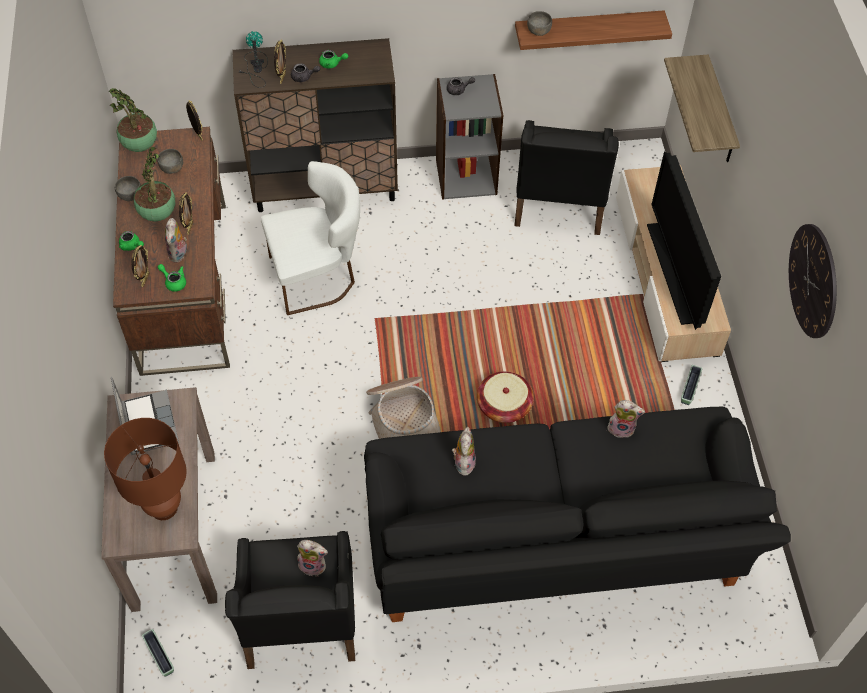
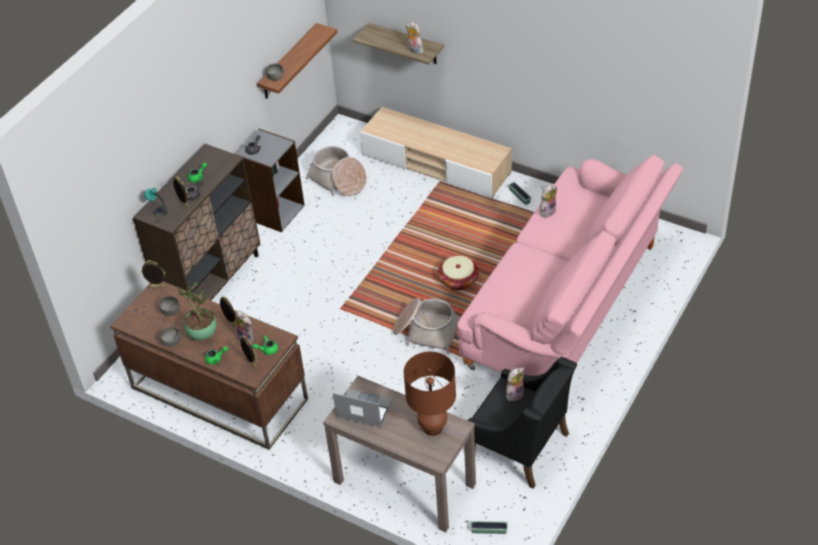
camera: 50 degrees left, 10 degrees down
potted plant [109,88,157,152] -> none
white chair [261,161,360,315] -> none
black sofa [364,407,791,622] -> pink sofa [457,155,683,376]
plush toy [452,427,476,476] -> plush toy moved to [406,22,424,54]
black armchair [514,120,619,235] -> basket [306,146,367,196]
television [647,152,721,330] -> none
wall clock [789,224,837,338] -> none

